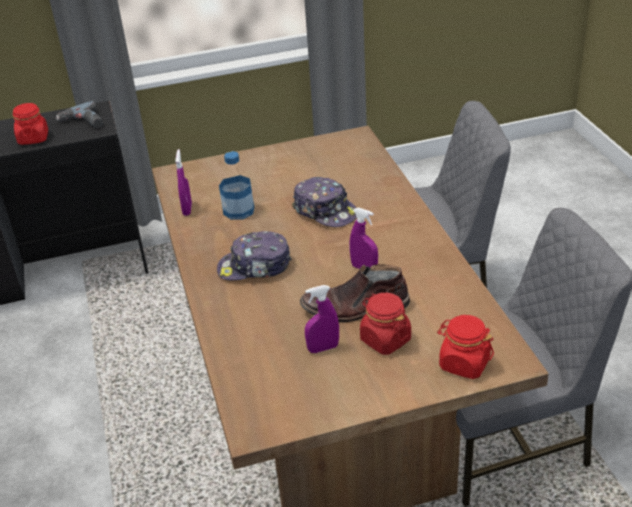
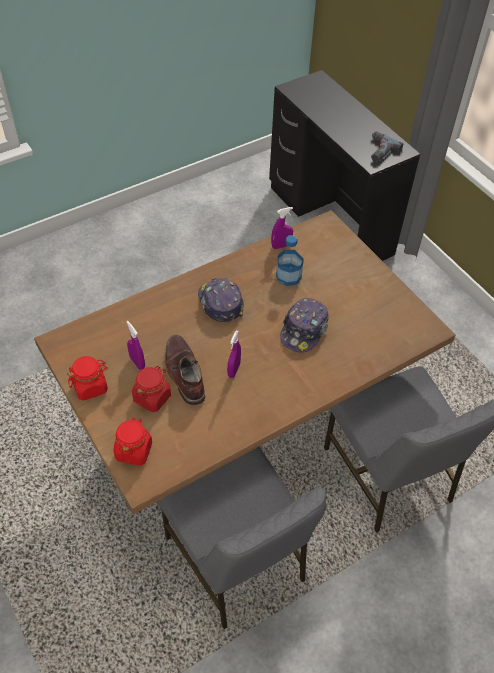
camera: 70 degrees right, 15 degrees up
red jar [13,103,48,145] -> red jar moved to [67,356,108,401]

